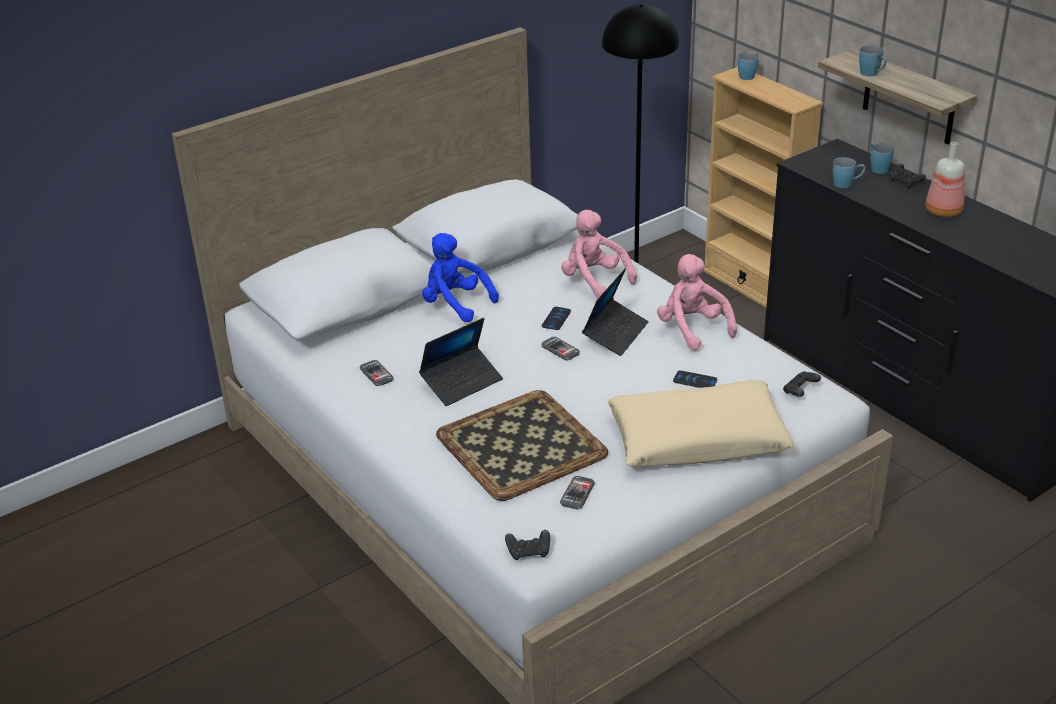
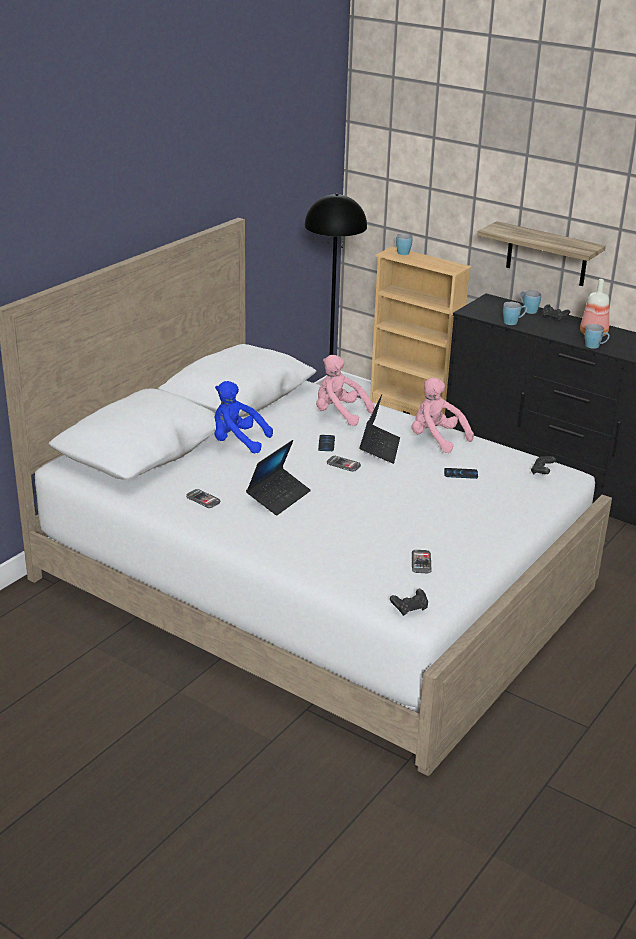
camera: 20 degrees left, 5 degrees down
tray [436,390,608,501] -> none
beige pillow [608,380,794,467] -> none
blue mug [859,45,887,76] -> blue mug moved to [585,324,610,349]

